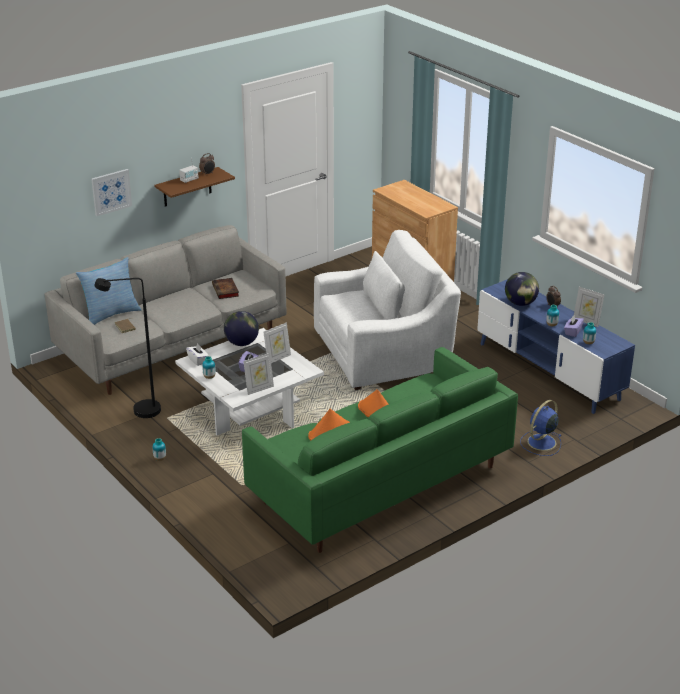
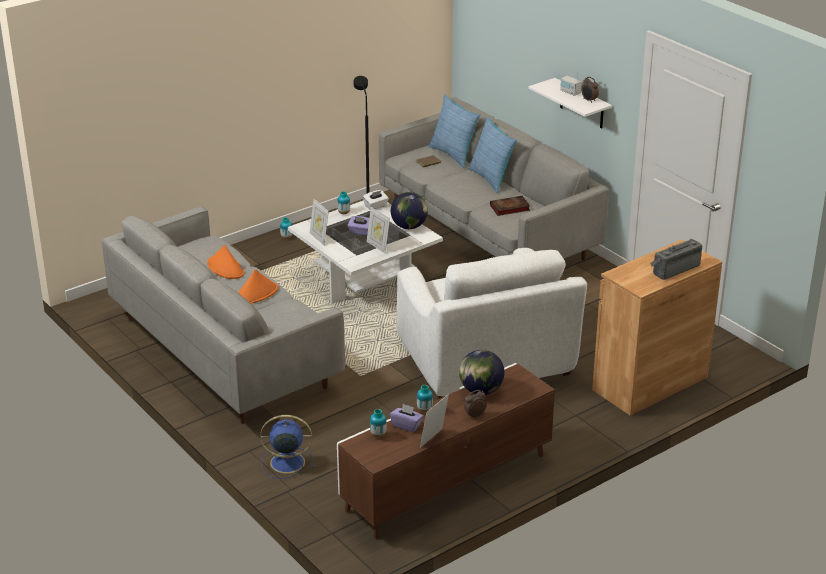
camera: 90 degrees right, 0 degrees up
picture [91,169,132,216] -> none
brown shelf [154,167,235,207] -> white shelf [528,78,612,129]
green sofa [242,347,518,553] -> grey sofa [102,206,345,424]
blue tv stand [477,279,635,414] -> brown tv stand [337,363,555,539]
blue fan [520,400,561,456] -> blue fan turned 45 degrees counterclockwise [260,415,314,479]
none -> pillow [468,116,517,194]
none -> radio [650,239,702,280]

